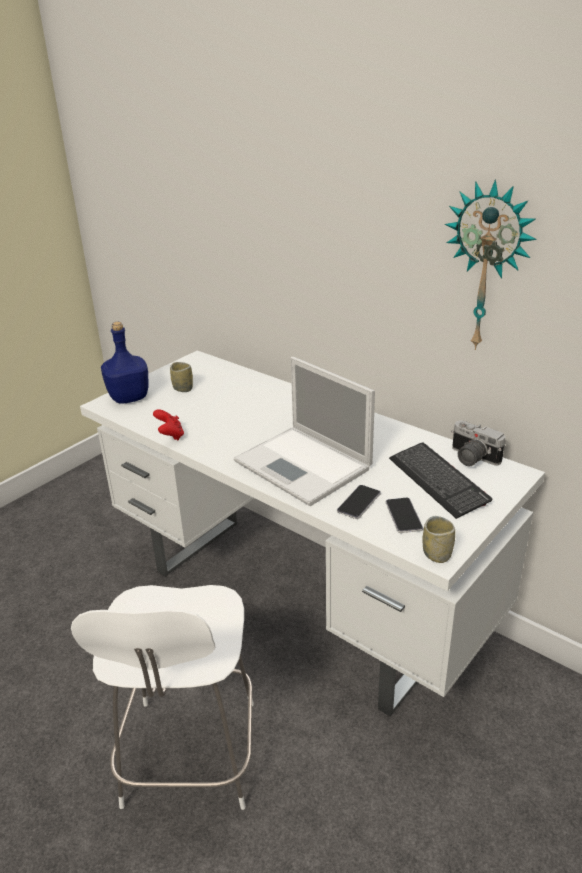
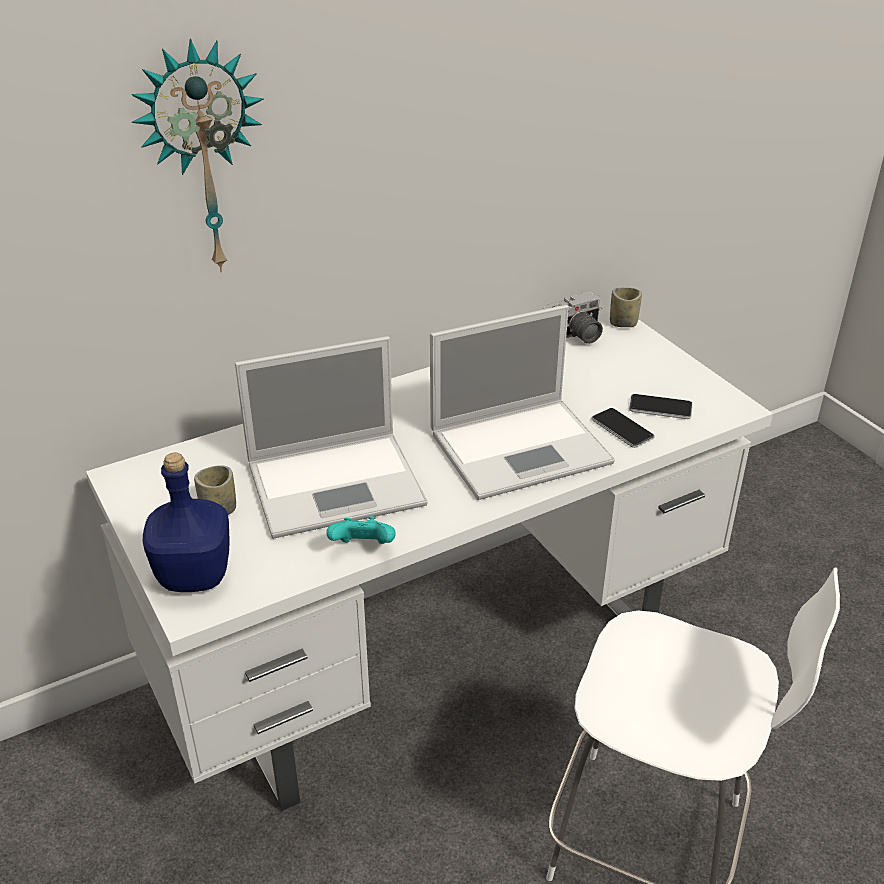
camera: 70 degrees left, 5 degrees up
red game controller [153,409,184,440] -> turquoise game controller [326,516,396,544]
keyboard [389,442,492,519] -> none
cup [422,516,455,563] -> cup moved to [610,287,642,327]
wall clock [445,180,537,350] -> wall clock moved to [131,38,264,272]
none -> laptop [235,336,427,539]

